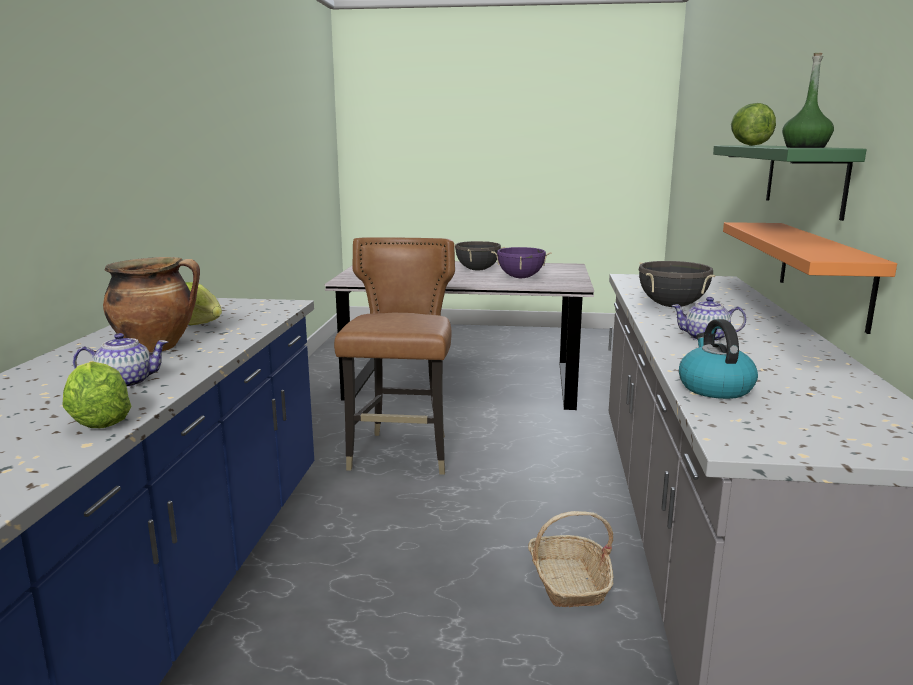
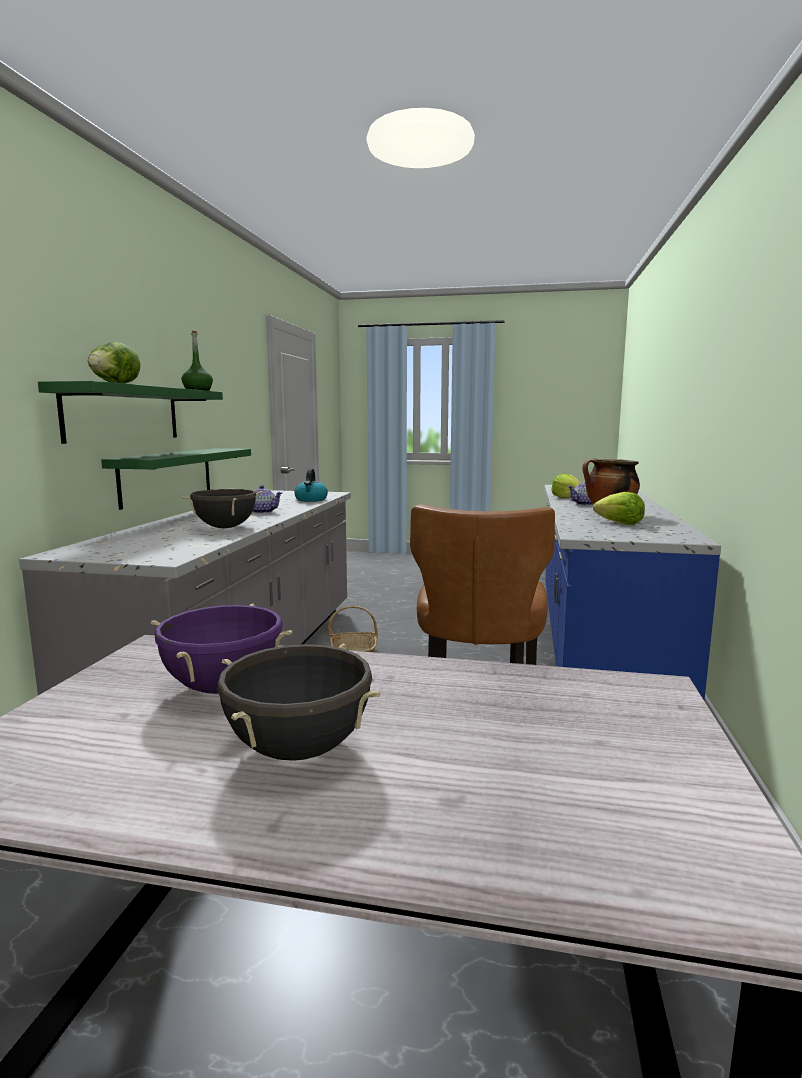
camera: 175 degrees left, 5 degrees down
orange shelf [723,222,897,334] -> green shelf [101,448,251,510]

